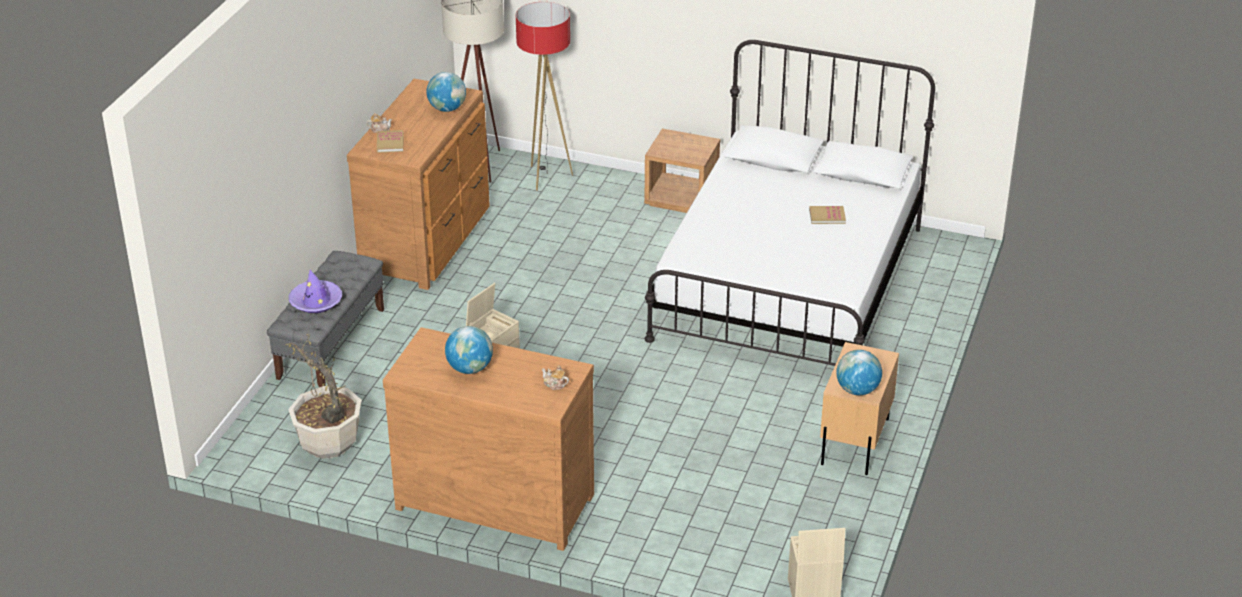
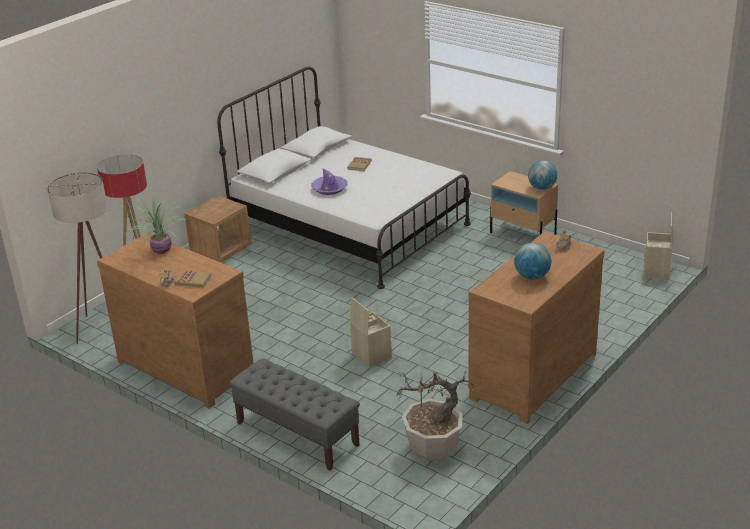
camera: 70 degrees left, 5 degrees down
purple hat [289,270,342,313] -> purple hat moved to [311,168,348,195]
globe [426,72,466,112] -> potted plant [125,193,187,254]

